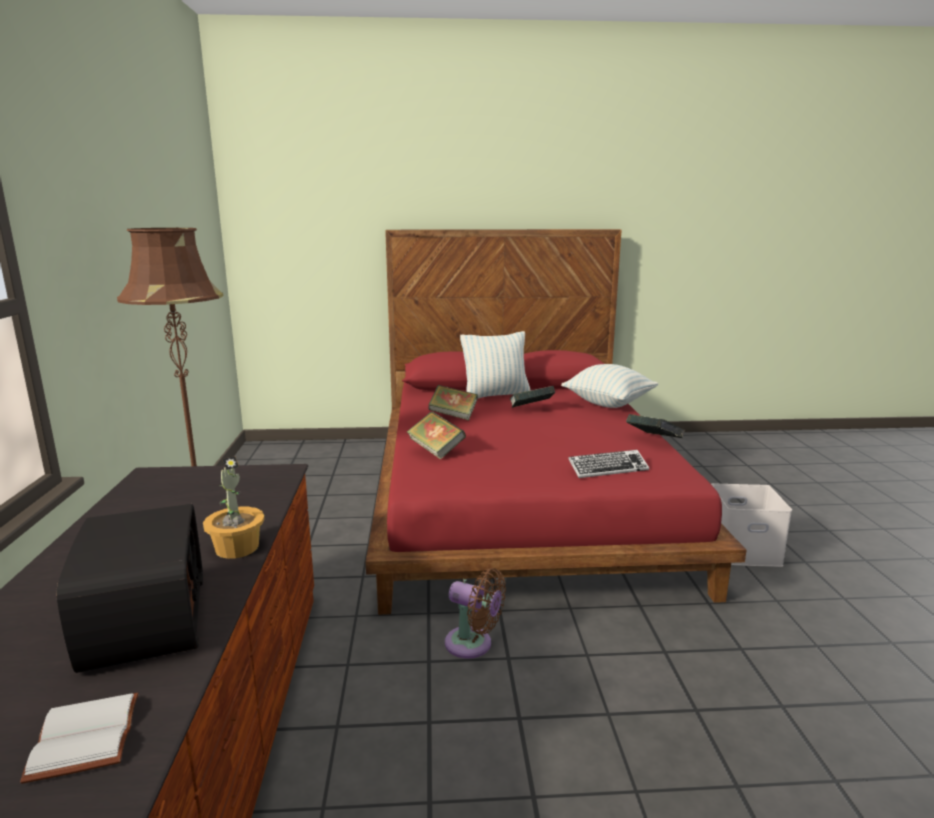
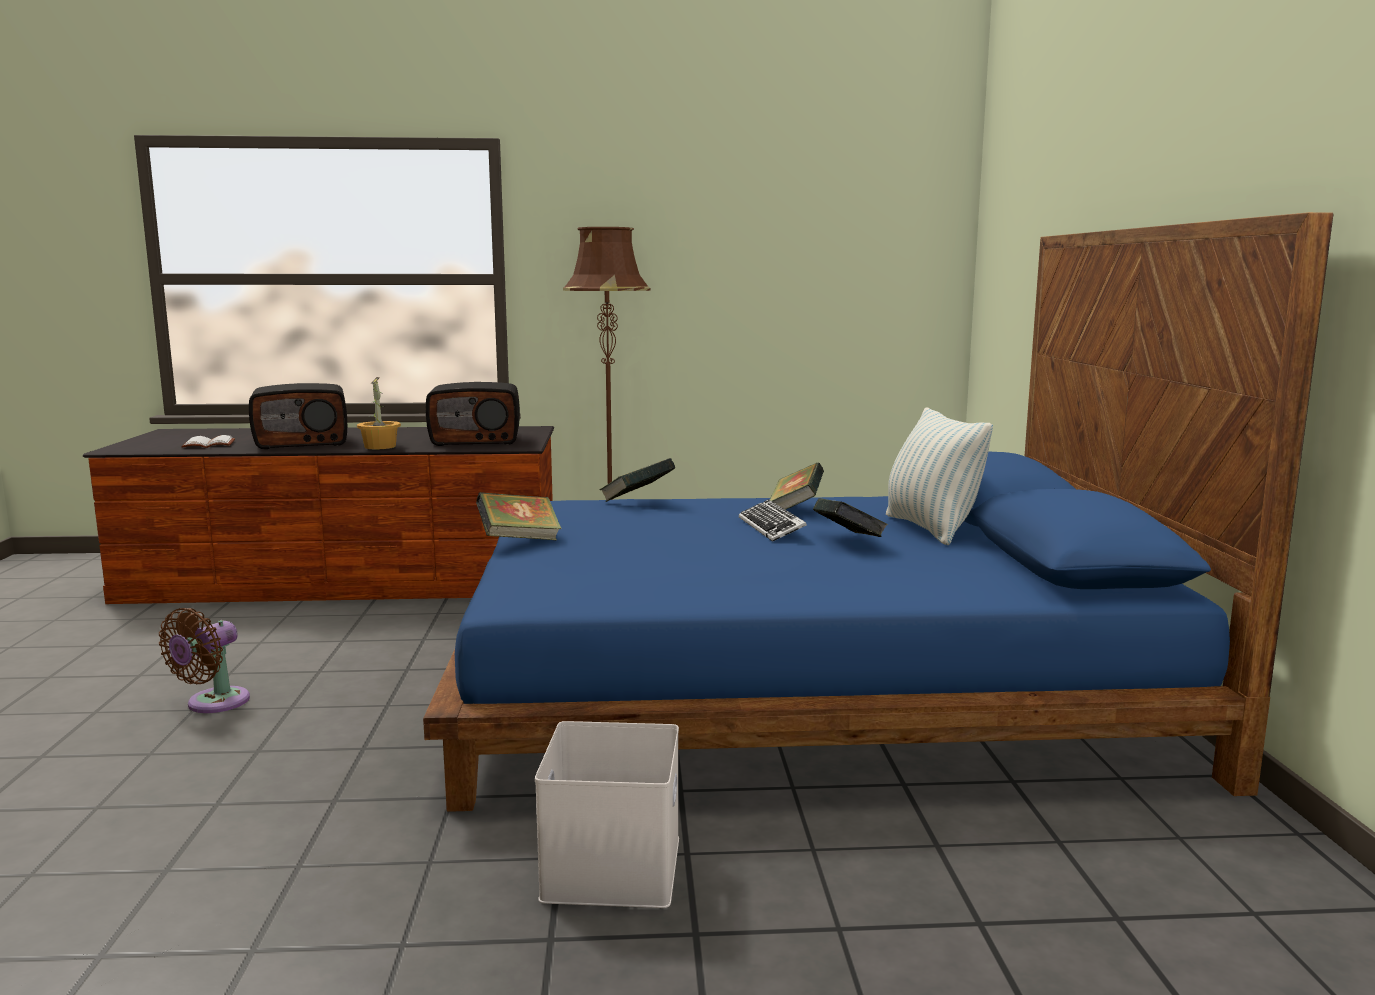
camera: 90 degrees right, 5 degrees down
red bed [366,229,747,615] -> blue bed [423,212,1334,812]
brown fan [445,568,506,659] -> brown fan moved to [159,608,250,713]
pillow [561,364,659,408] -> none
keyboard [568,450,649,478] -> keyboard moved to [739,500,807,542]
book [626,414,685,438] -> book moved to [476,492,562,540]
none -> radio [426,382,520,446]

